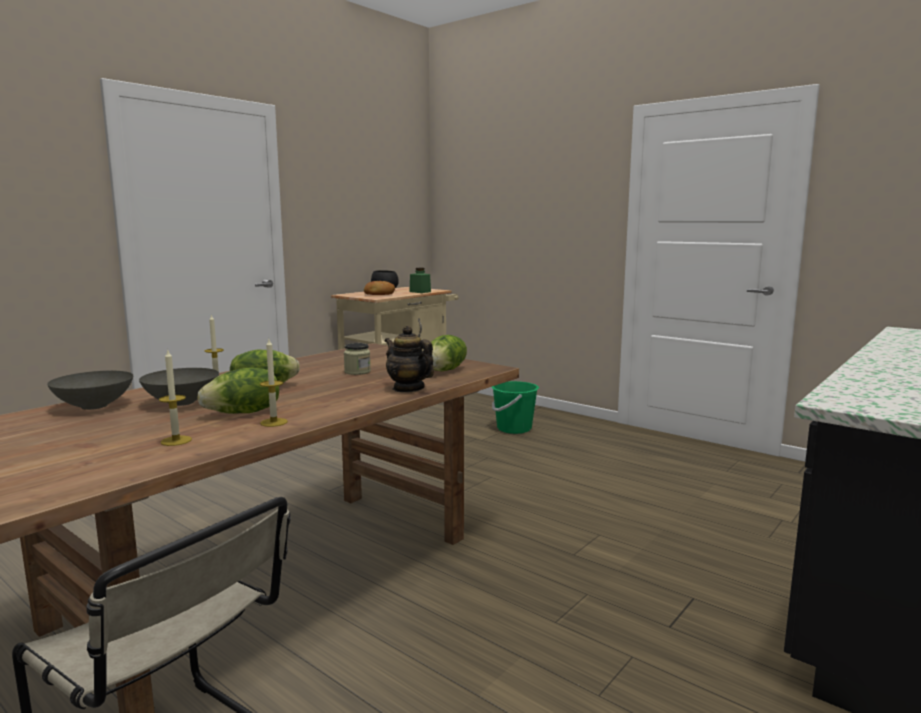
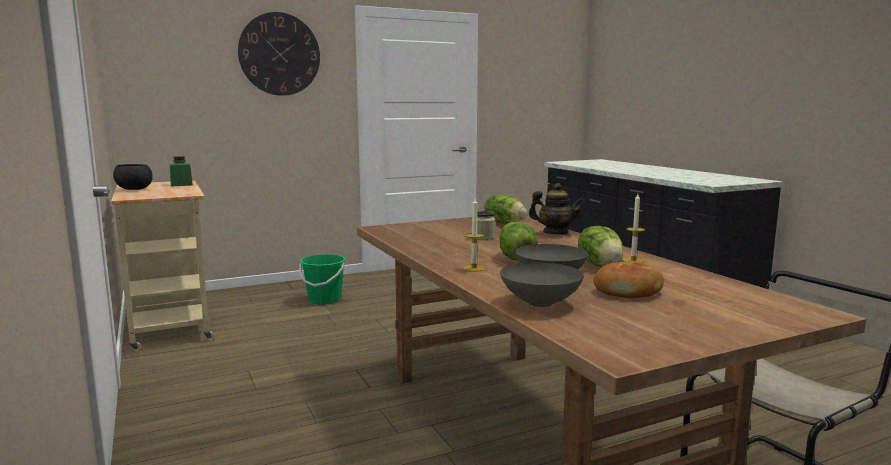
camera: 65 degrees left, 0 degrees up
candle [159,350,192,446] -> none
bread [364,281,395,295] -> bread moved to [593,261,664,298]
teapot [385,325,434,393] -> teapot turned 135 degrees counterclockwise [529,183,585,234]
none -> wall clock [238,12,320,96]

